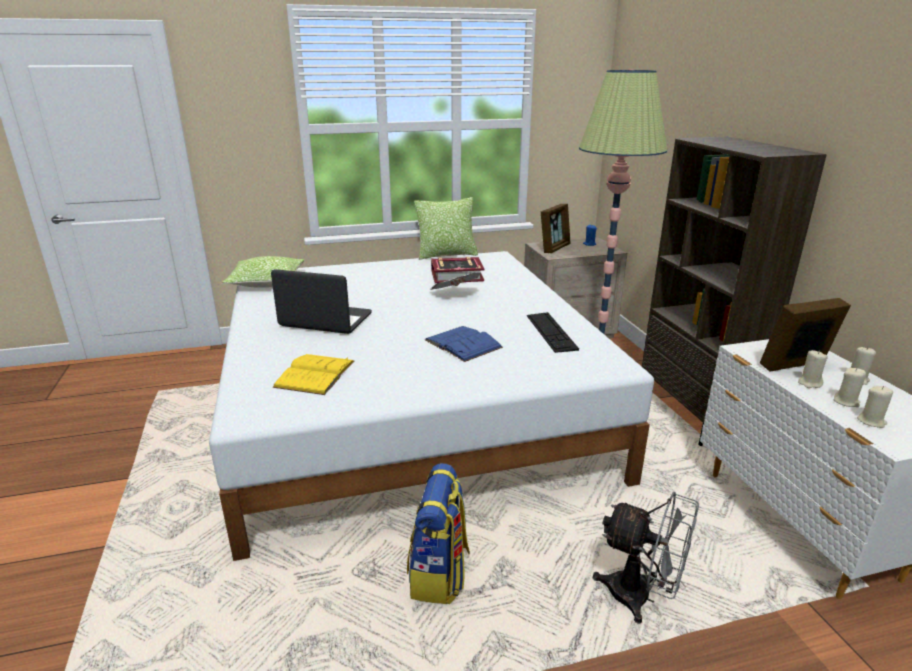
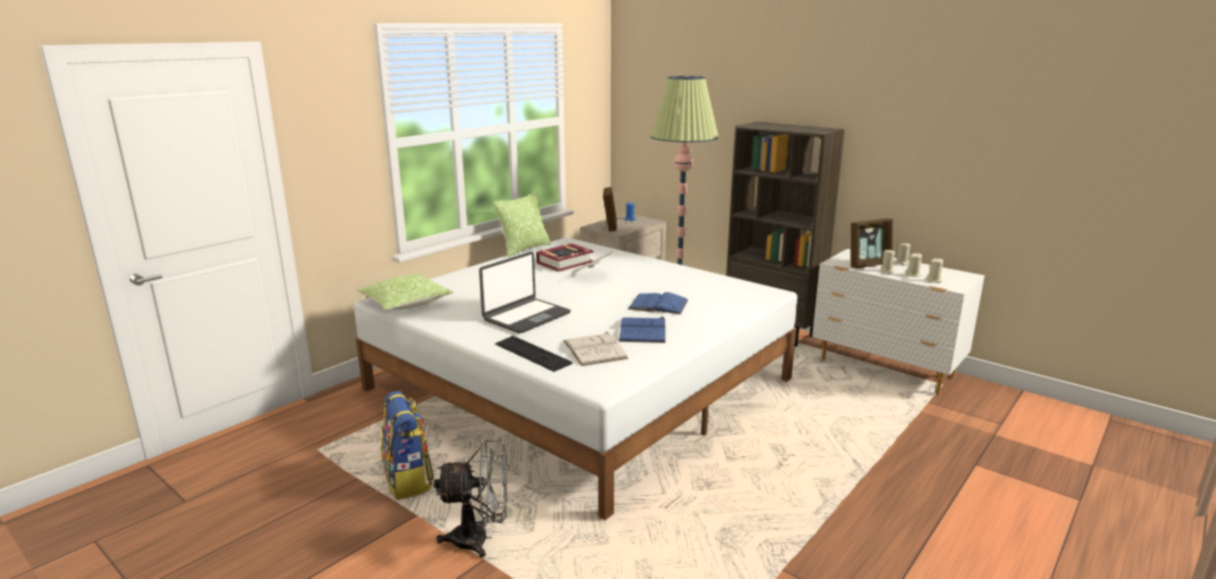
camera: 35 degrees left, 5 degrees down
laptop [271,269,372,334] -> laptop turned 150 degrees clockwise [479,252,571,333]
yellow book [273,354,355,395] -> white book [563,331,628,366]
backpack [407,463,470,605] -> backpack moved to [381,391,434,500]
keyboard [527,312,579,353] -> keyboard moved to [495,336,573,372]
grey fan [593,492,699,624] -> grey fan moved to [434,438,508,558]
picture frame [760,298,851,372] -> picture frame turned 150 degrees counterclockwise [851,218,893,268]
none -> blue book [619,316,666,343]

